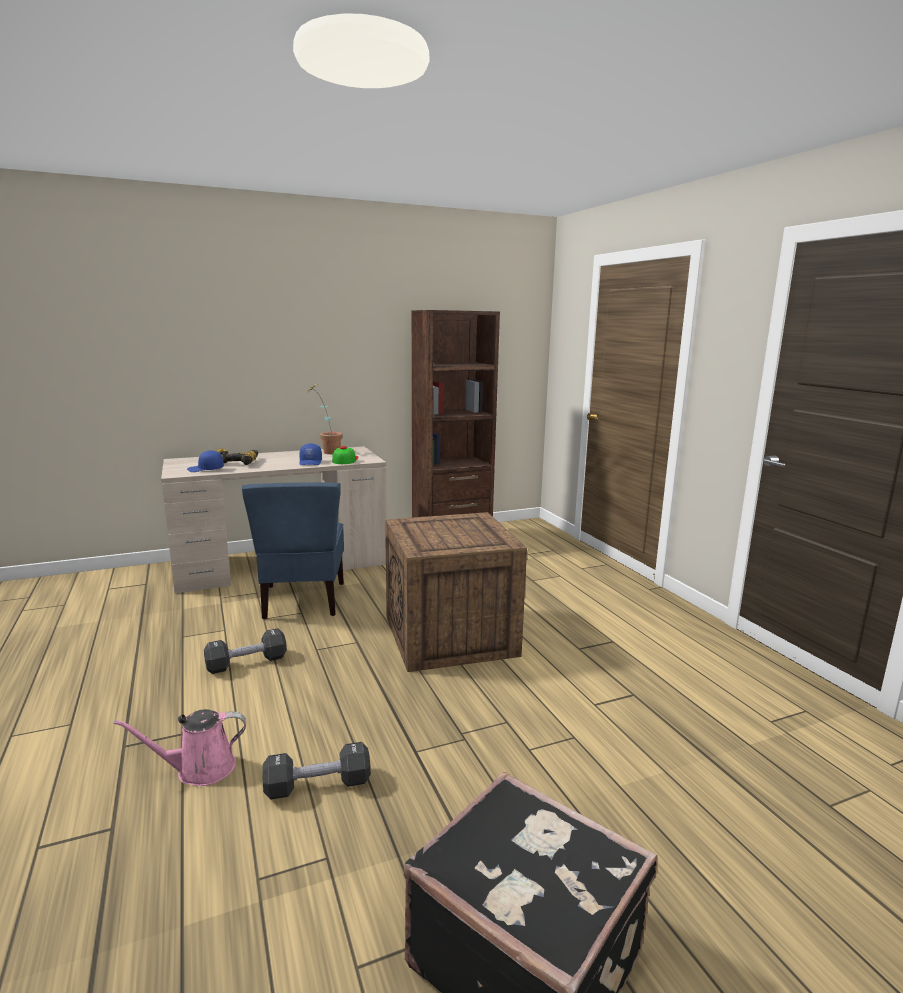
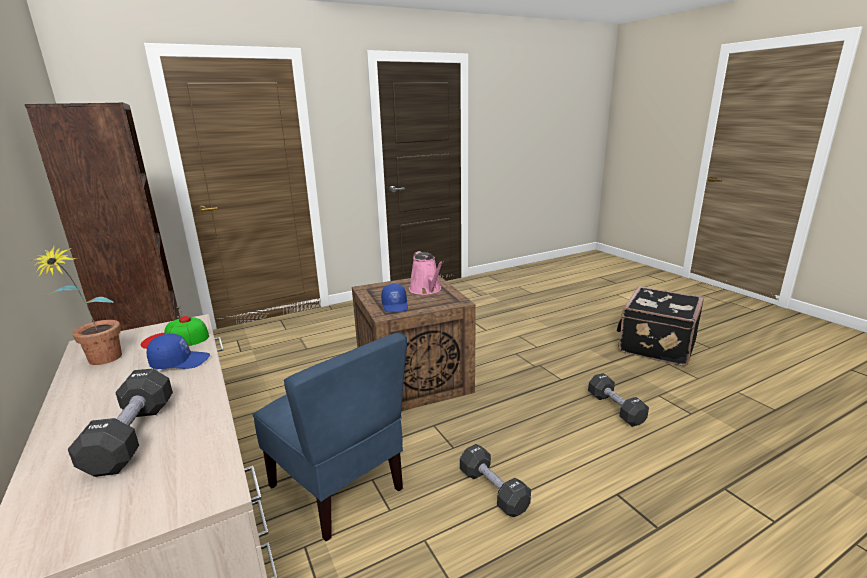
camera: 95 degrees left, 5 degrees up
pink watering can [113,709,246,786] -> pink watering can moved to [409,251,444,295]
blue cap [187,450,224,472] -> blue cap moved to [381,284,408,312]
power drill [216,448,258,465] -> black dumbbell [68,368,173,477]
blue chair [242,482,344,619] -> blue chair turned 60 degrees clockwise [253,332,407,541]

